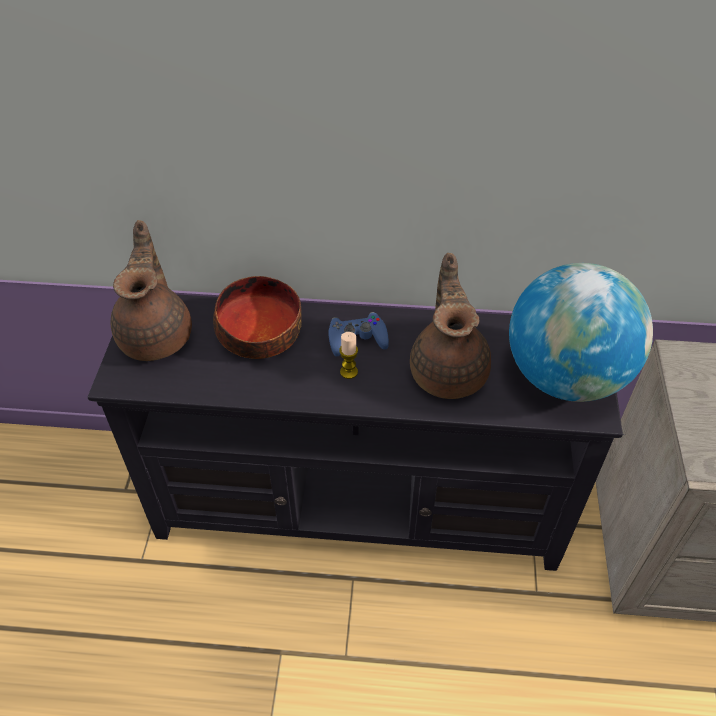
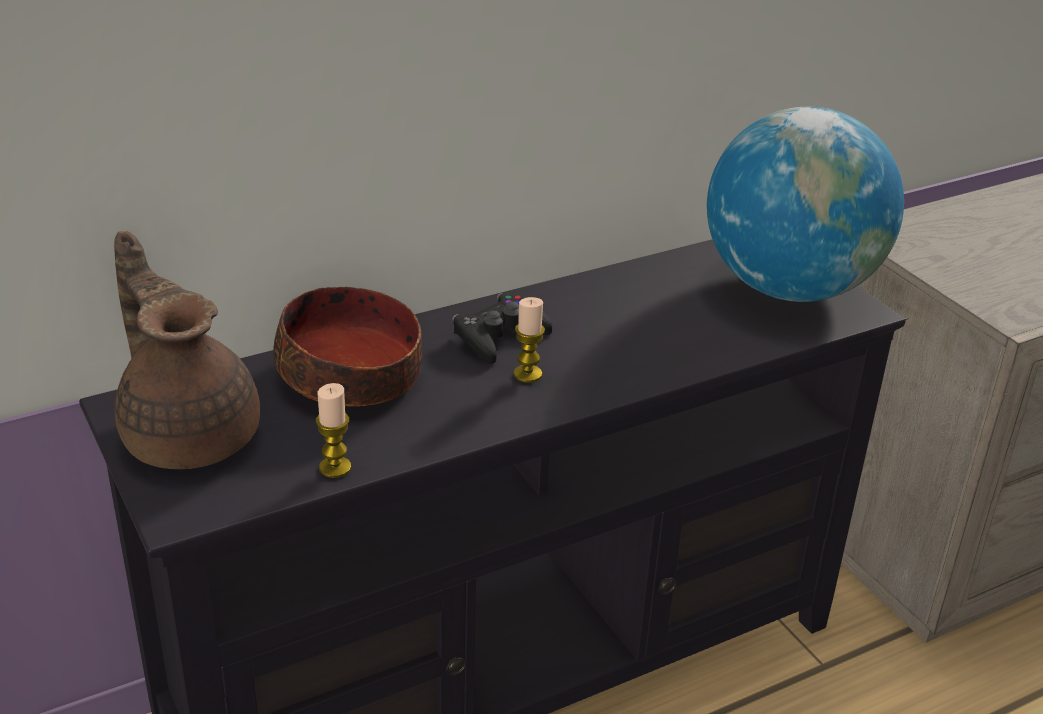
camera: 35 degrees left, 15 degrees down
blue game controller [328,312,389,356] -> black game controller [452,293,552,364]
brown teapot [410,253,491,399] -> none
none -> candle [316,383,351,478]

